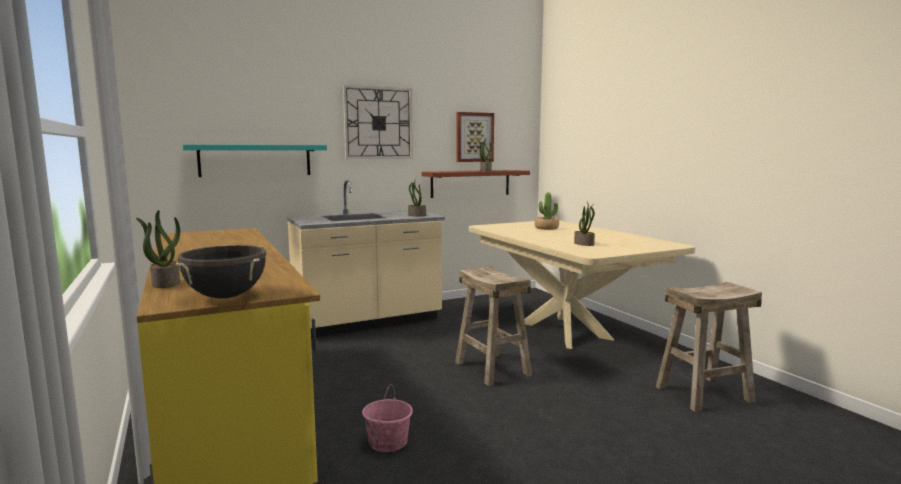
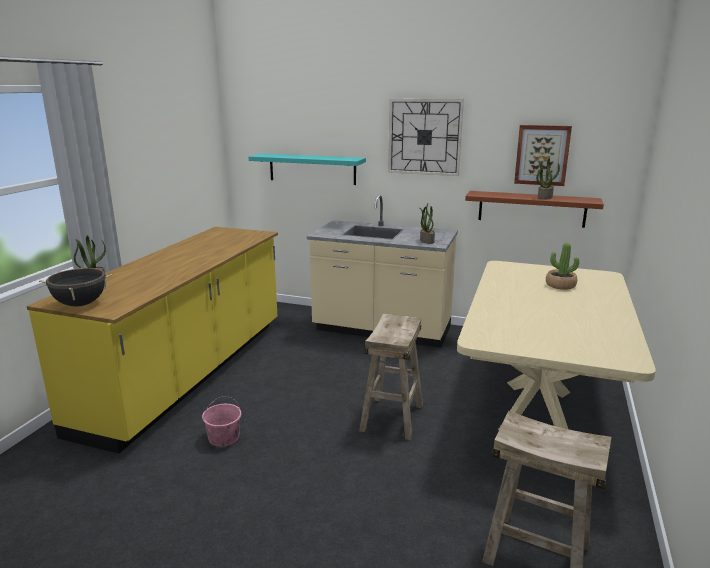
camera: 45 degrees right, 10 degrees up
potted plant [574,201,595,246] -> none

